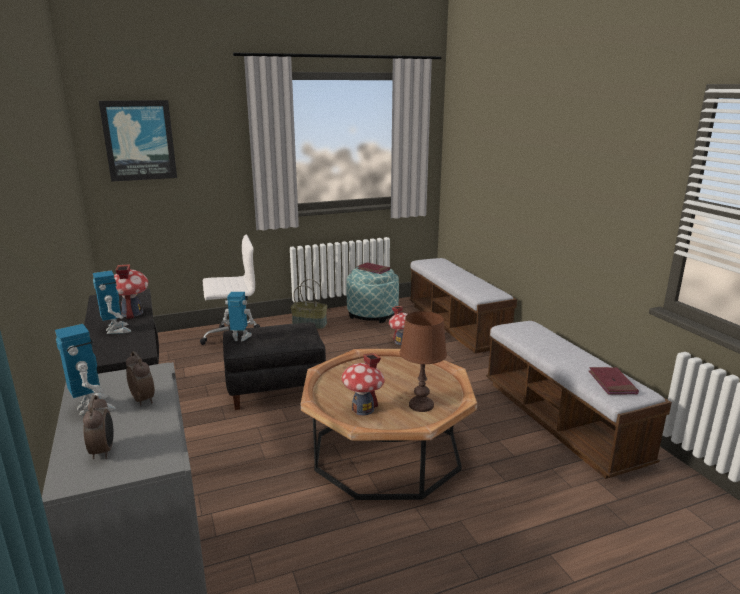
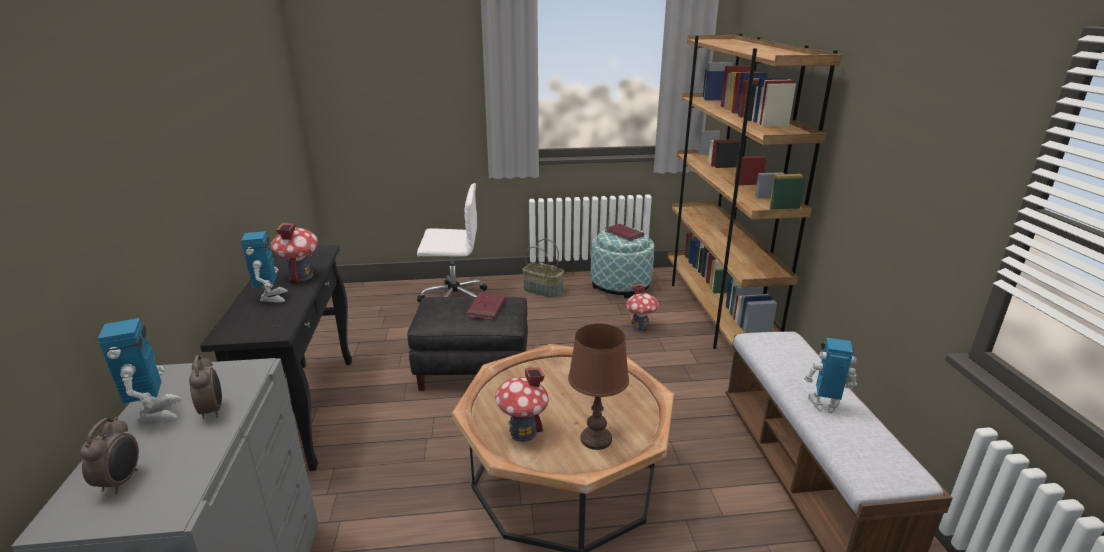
camera: 15 degrees right, 5 degrees up
picture [99,100,177,182] -> none
toy robot [223,292,255,341] -> toy robot moved to [804,338,857,413]
bench [410,258,517,353] -> brown bookcase [668,34,842,349]
red book [589,367,639,395] -> red book moved to [466,293,506,320]

